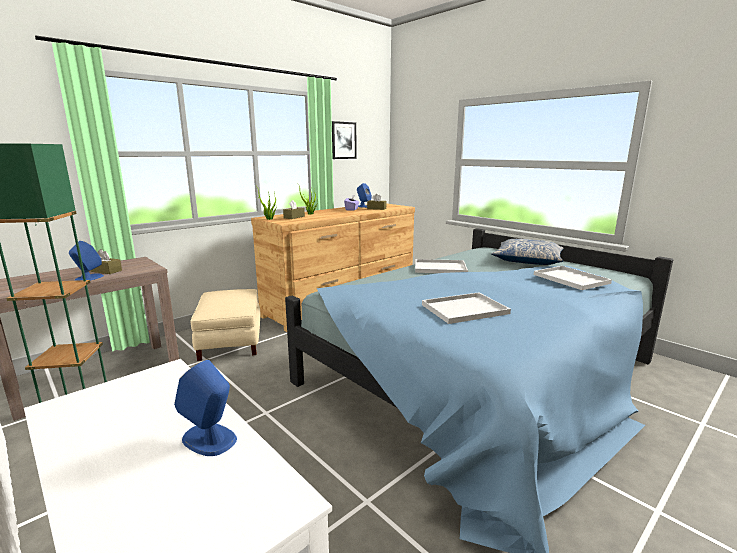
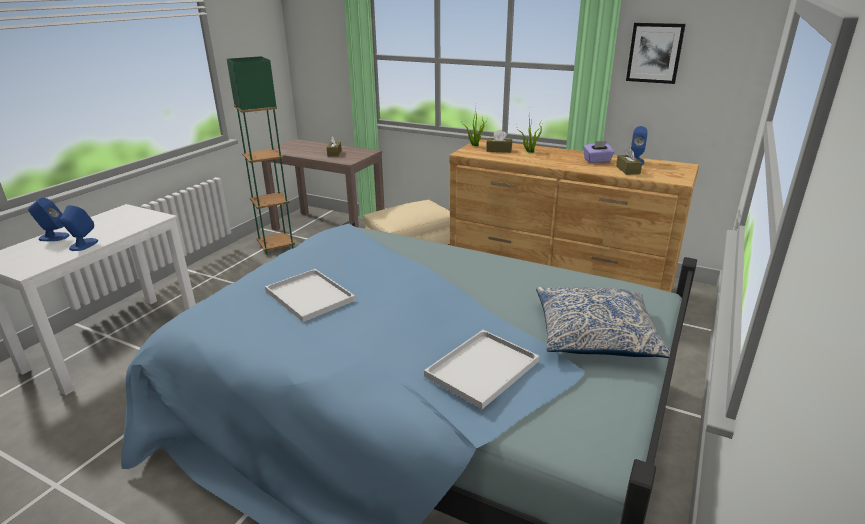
camera: 70 degrees right, 10 degrees up
blue speaker [69,241,104,281] -> blue speaker moved to [28,198,70,241]
white tray [415,259,468,273] -> none

